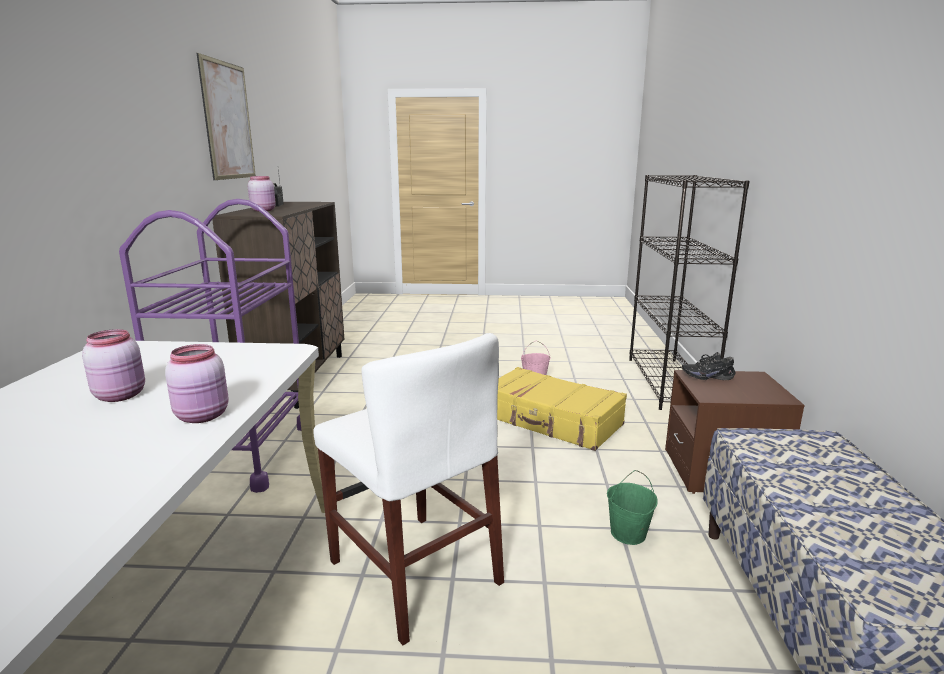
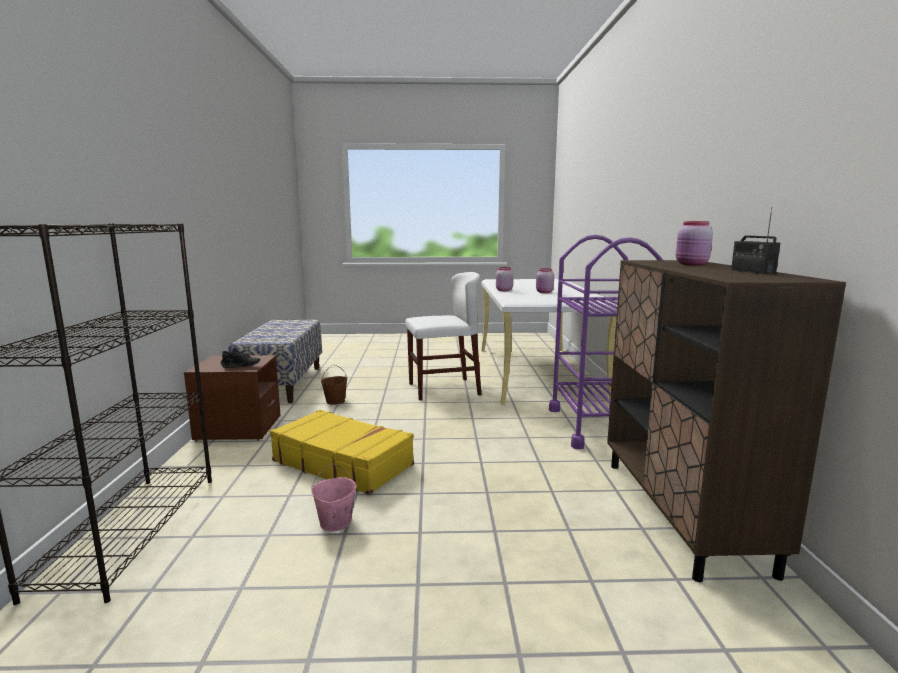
camera: 175 degrees right, 5 degrees down
picture [197,53,256,180] -> none
white chair [313,333,504,645] -> white chair turned 120 degrees clockwise [405,272,482,401]
green bucket [607,470,658,545] -> brown bucket [321,365,348,405]

